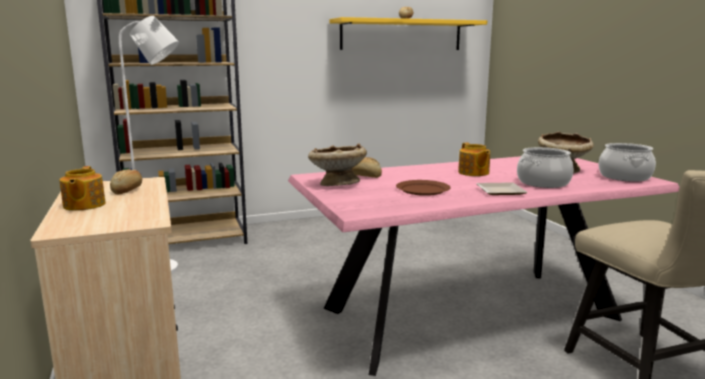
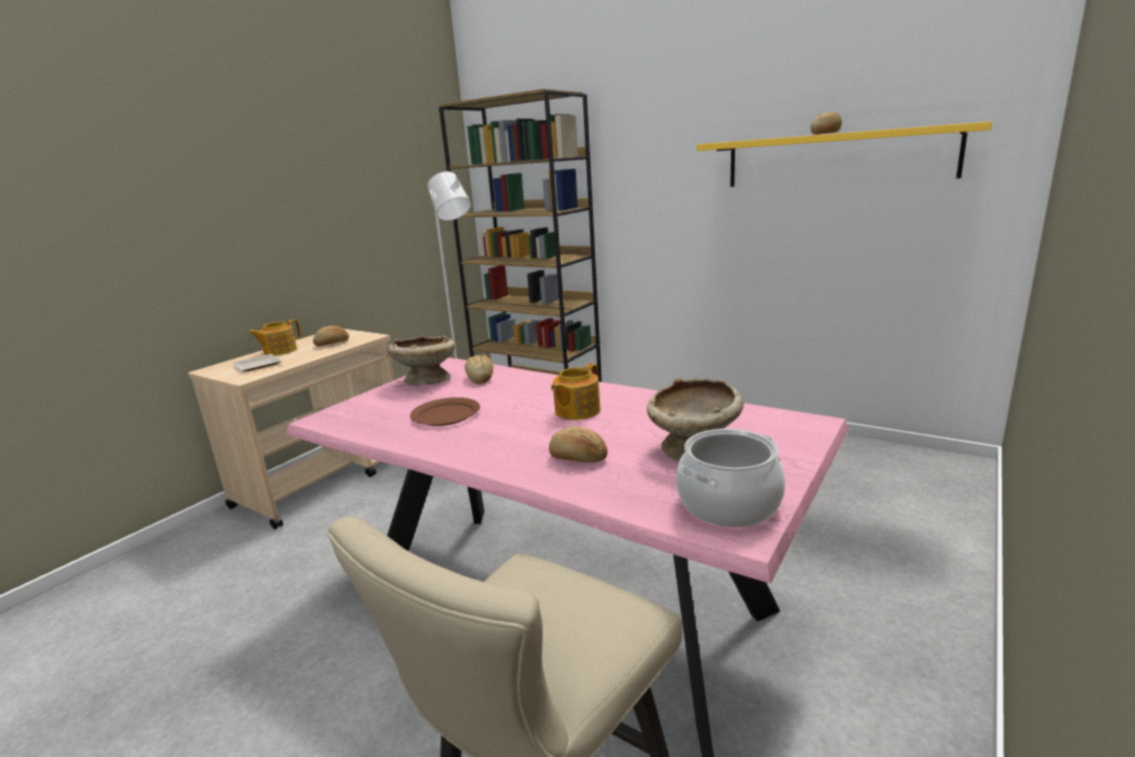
camera: 55 degrees right, 5 degrees up
plate [476,182,528,195] -> plate moved to [233,354,282,371]
cooking pot [517,147,573,188] -> bread [549,426,607,463]

